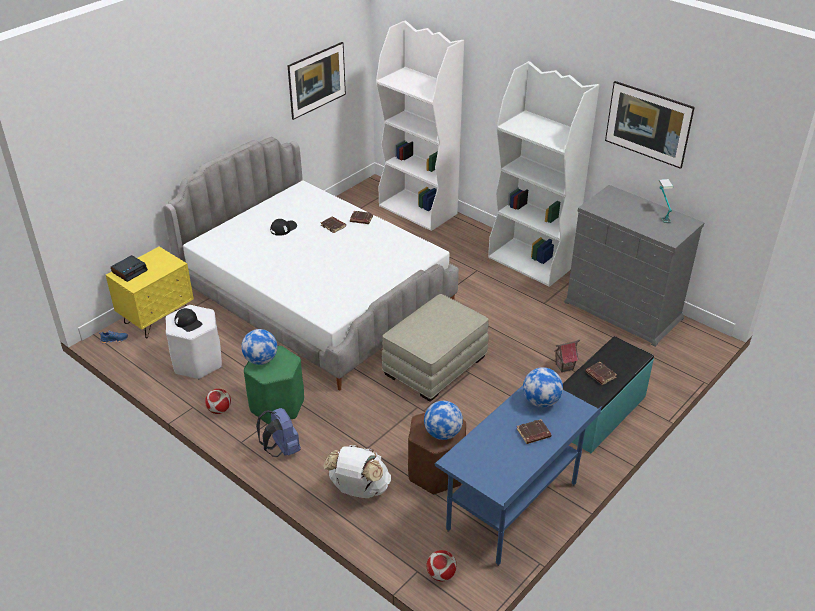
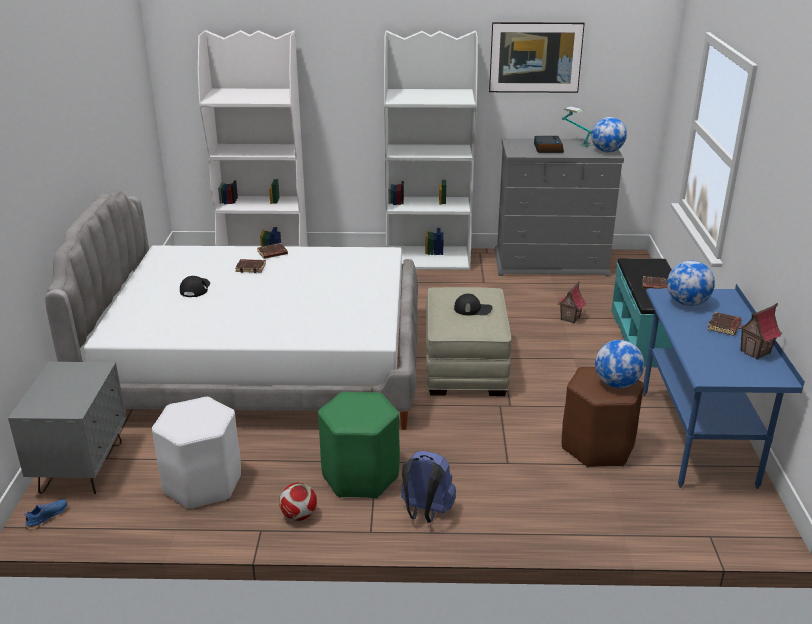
camera: 40 degrees left, 10 degrees down
yellow nightstand [106,247,194,339] -> grey nightstand [8,362,126,494]
alarm clock [111,255,148,282] -> alarm clock moved to [534,136,564,153]
black cap [175,308,202,332] -> black cap moved to [454,294,493,316]
globe [241,329,277,365] -> globe moved to [591,117,627,152]
picture [287,42,346,120] -> none
white backpack [323,445,391,498] -> none
football [427,550,457,581] -> none
none -> toy house [738,303,782,360]

